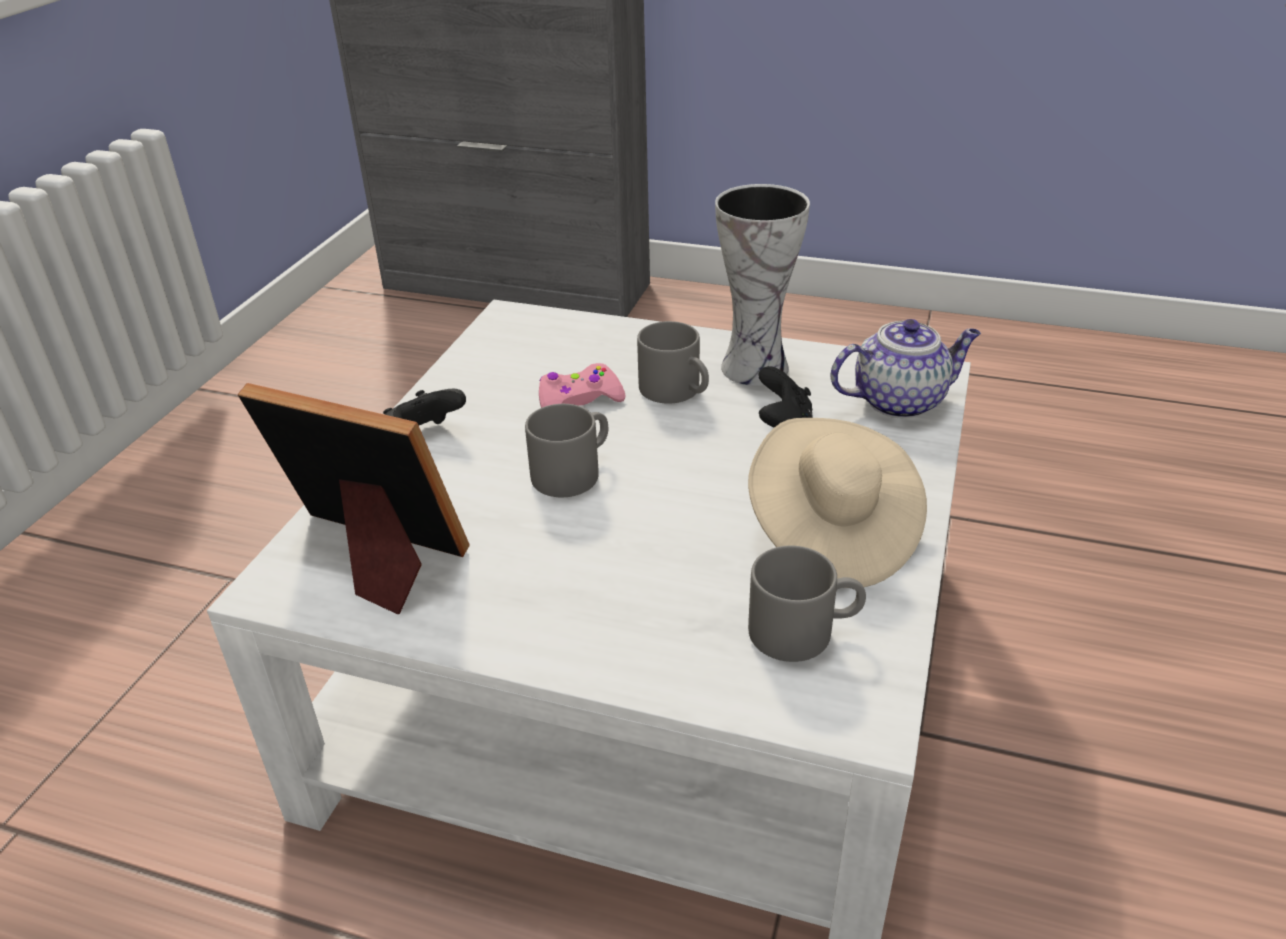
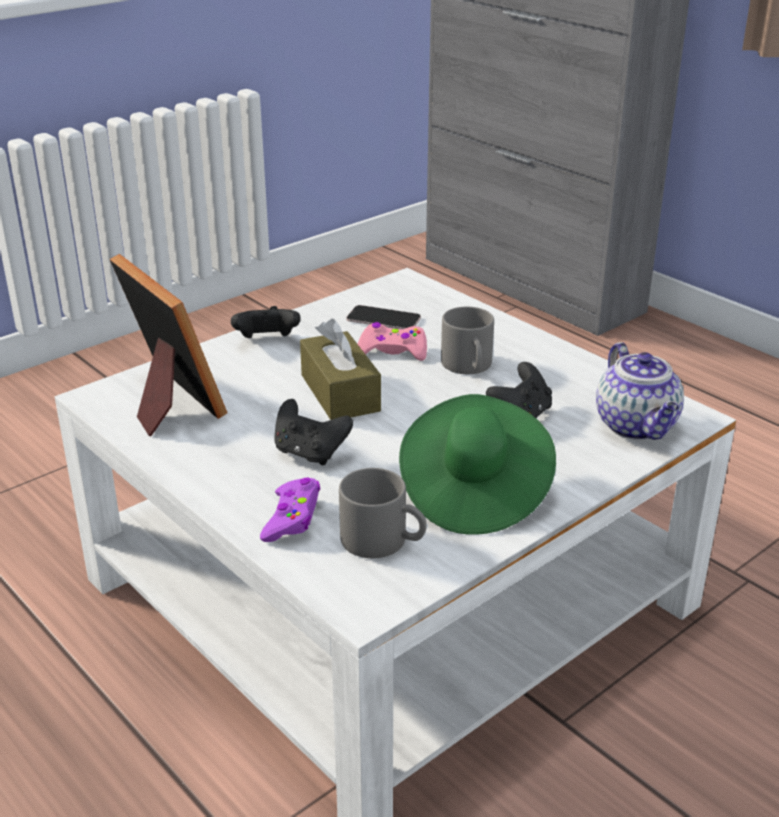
camera: 30 degrees right, 5 degrees down
grey mug [525,404,608,497] -> brown tissue box [300,319,381,420]
vase [715,184,810,386] -> none
beige hat [748,418,927,588] -> green hat [399,394,556,535]
teapot [830,319,981,419] -> teapot turned 60 degrees clockwise [596,342,684,440]
none -> purple game controller [260,477,320,542]
none -> black game controller [274,399,353,465]
none -> phone [346,305,421,329]

